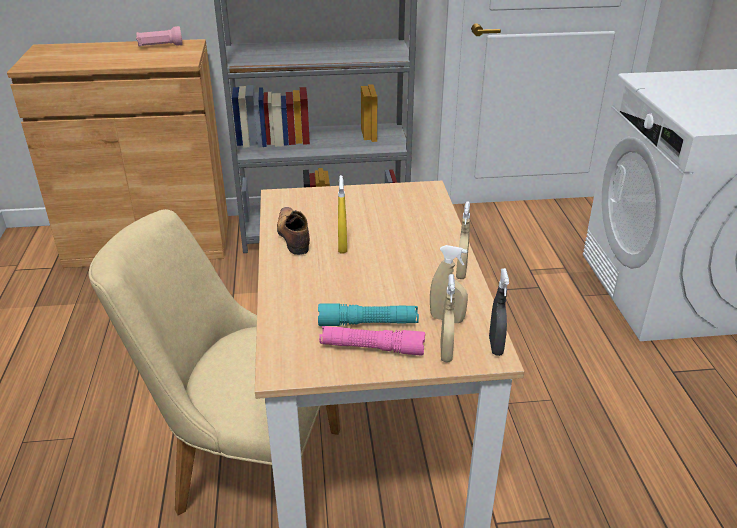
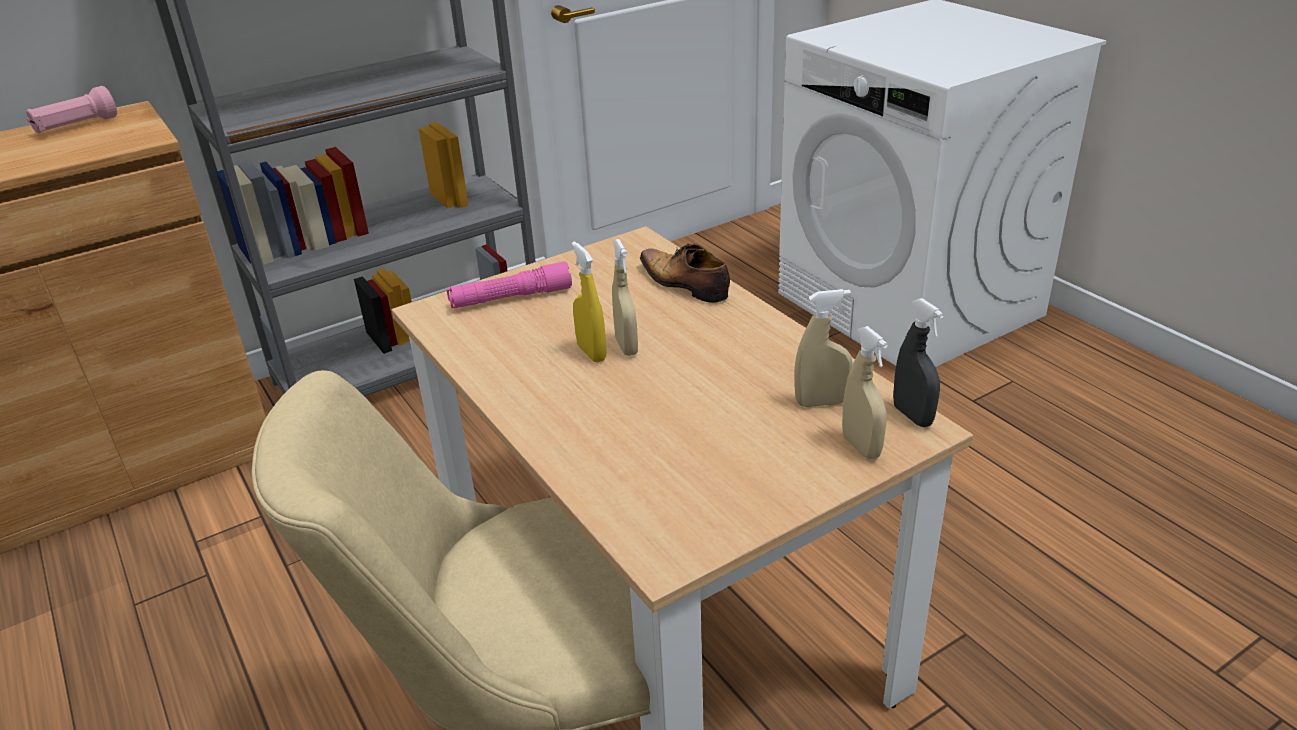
camera: 25 degrees left, 0 degrees up
shoe [277,207,310,255] -> shoe moved to [640,243,730,303]
turquoise flashlight [318,303,419,326] -> none
pink flashlight [319,326,425,356] -> pink flashlight moved to [447,261,572,308]
beige spray bottle [456,201,470,279] -> beige spray bottle moved to [612,239,638,356]

